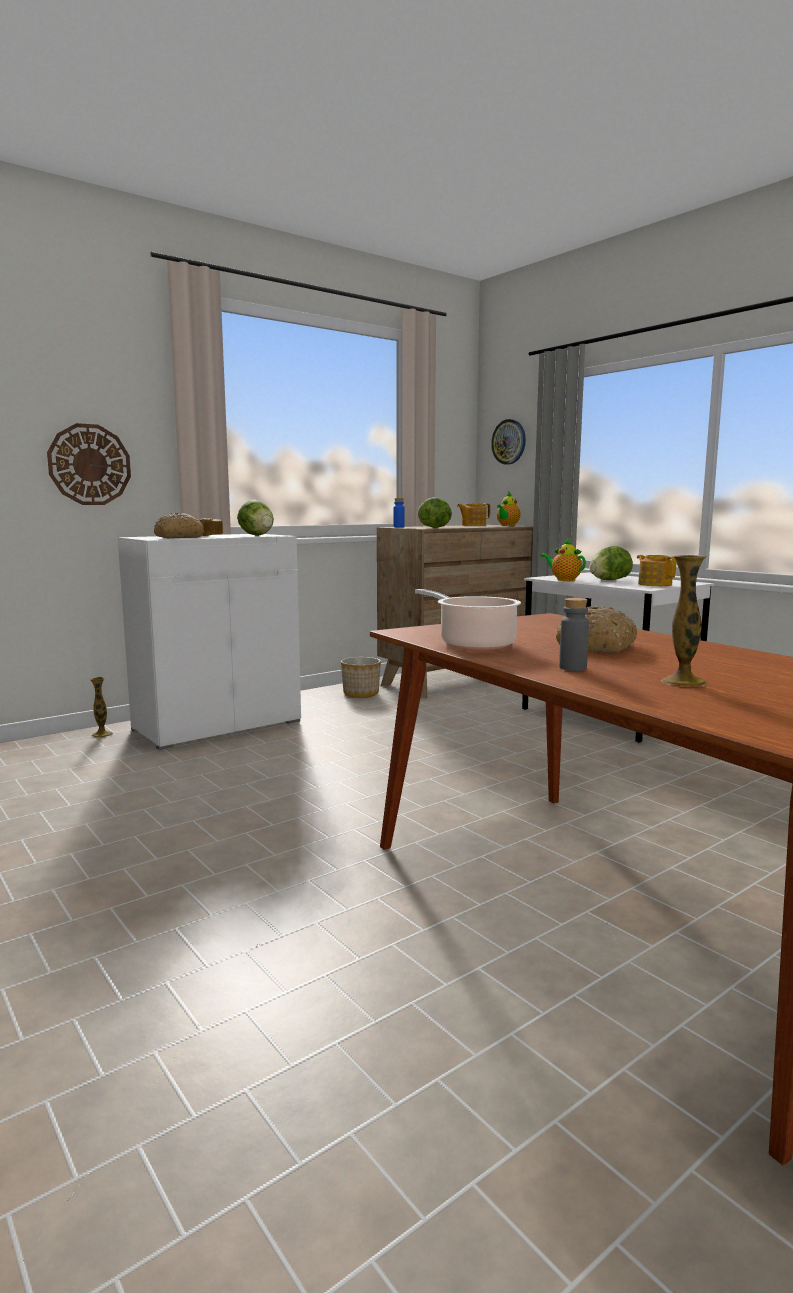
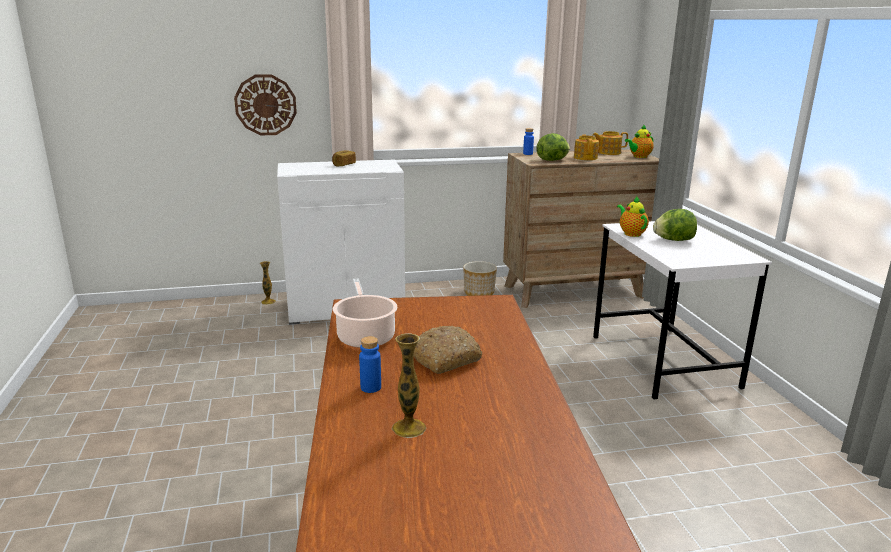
camera: 25 degrees right, 10 degrees up
bread [154,513,204,538] -> none
lettuce [237,500,274,536] -> none
wall clock [491,419,526,465] -> none
grey bottle [559,598,589,671] -> blue bottle [359,336,381,393]
teapot [637,555,676,586] -> teapot moved to [574,134,599,160]

